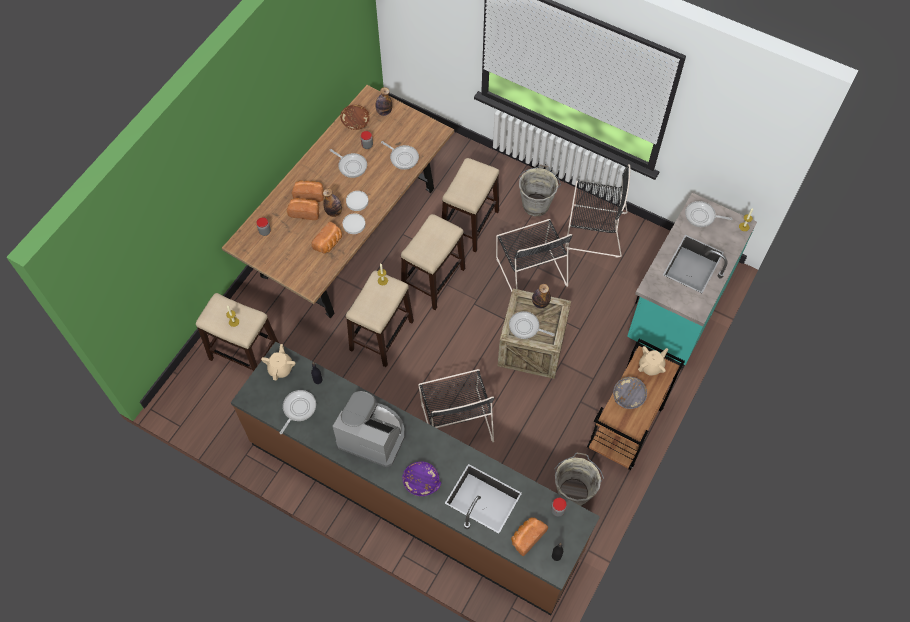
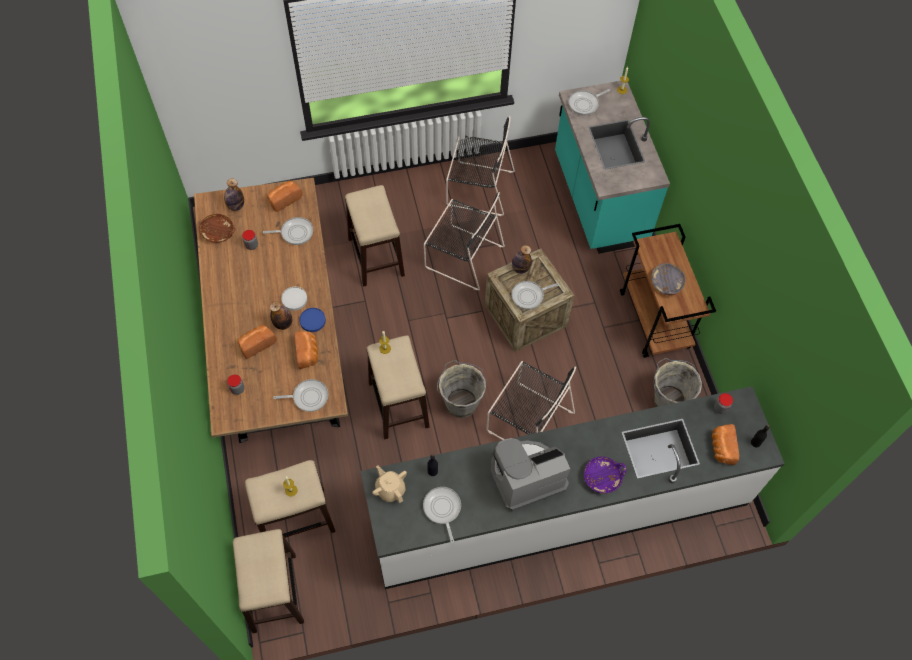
camera: 45 degrees left, 0 degrees up
brown counter [231,342,600,615] -> white counter [361,386,785,589]
bread [292,180,324,202] -> bread moved to [267,181,302,212]
frying pan [330,149,367,178] -> frying pan moved to [273,379,328,412]
white plate [343,213,365,234] -> blue plate [299,308,326,332]
stool [401,214,465,310] -> stool moved to [233,529,304,633]
grey bucket [519,164,561,216] -> grey bucket moved to [437,360,486,418]
black chair [565,164,630,258] -> black chair turned 45 degrees clockwise [446,116,515,216]
beige teapot [638,346,668,376] -> none

